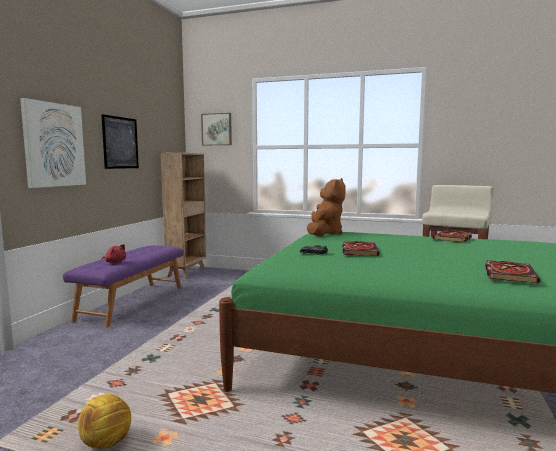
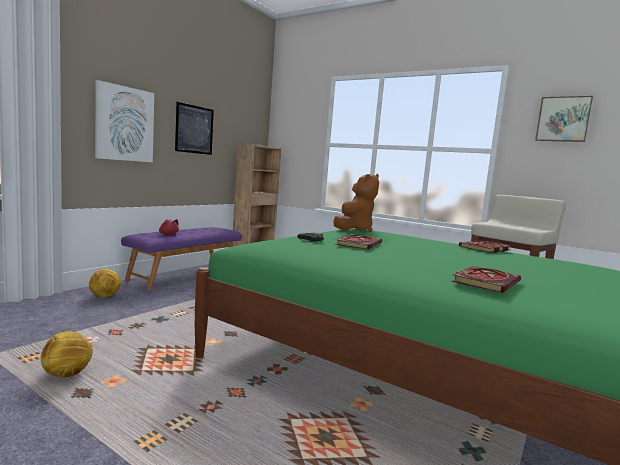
camera: 15 degrees right, 0 degrees up
picture [201,113,232,145] -> picture moved to [535,96,593,142]
none -> football [89,269,121,297]

